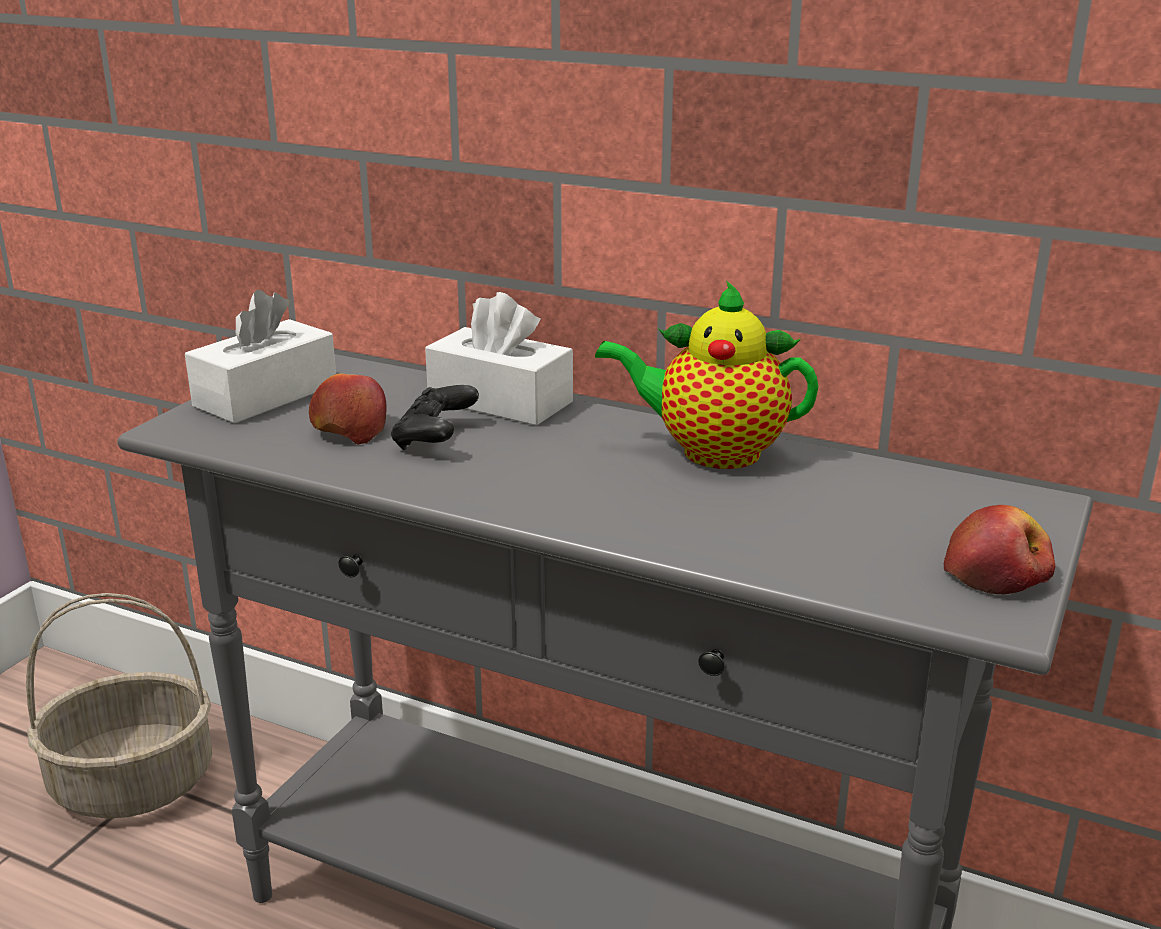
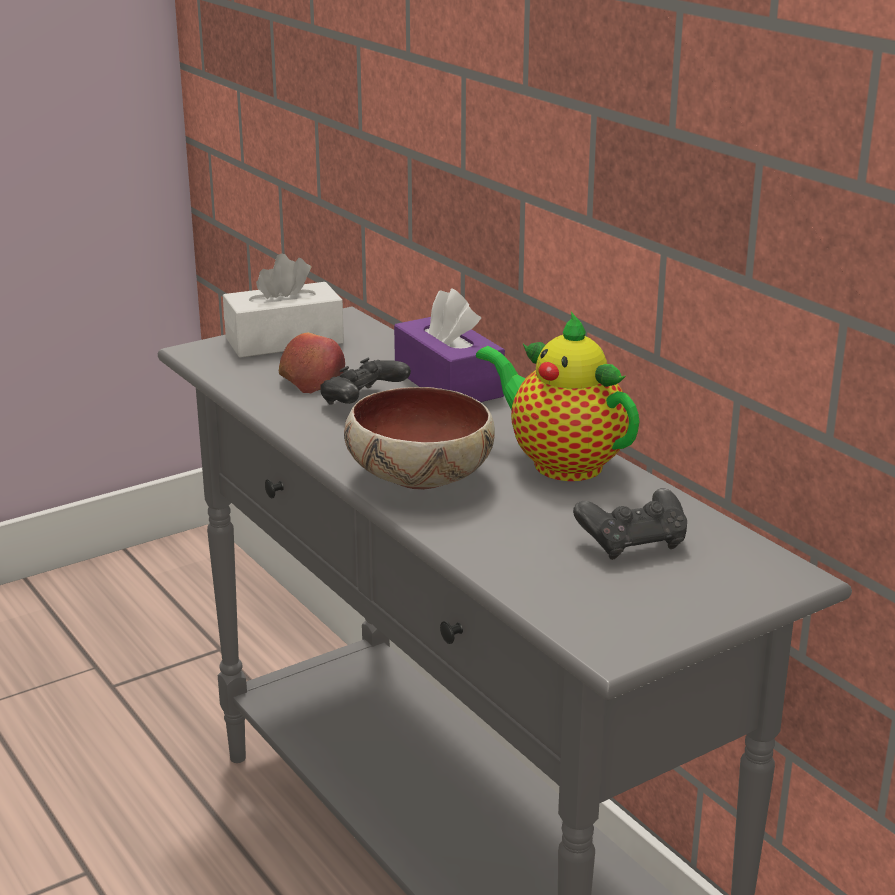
camera: 30 degrees right, 0 degrees up
basket [26,593,212,819] -> none
white tissue box [425,292,573,426] -> purple tissue box [394,288,505,402]
apple [944,505,1055,595] -> none
none -> bowl [344,387,495,490]
none -> black game controller [573,488,687,560]

